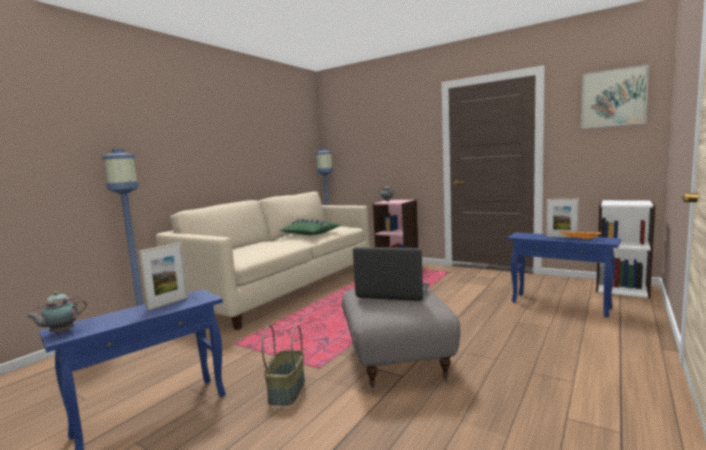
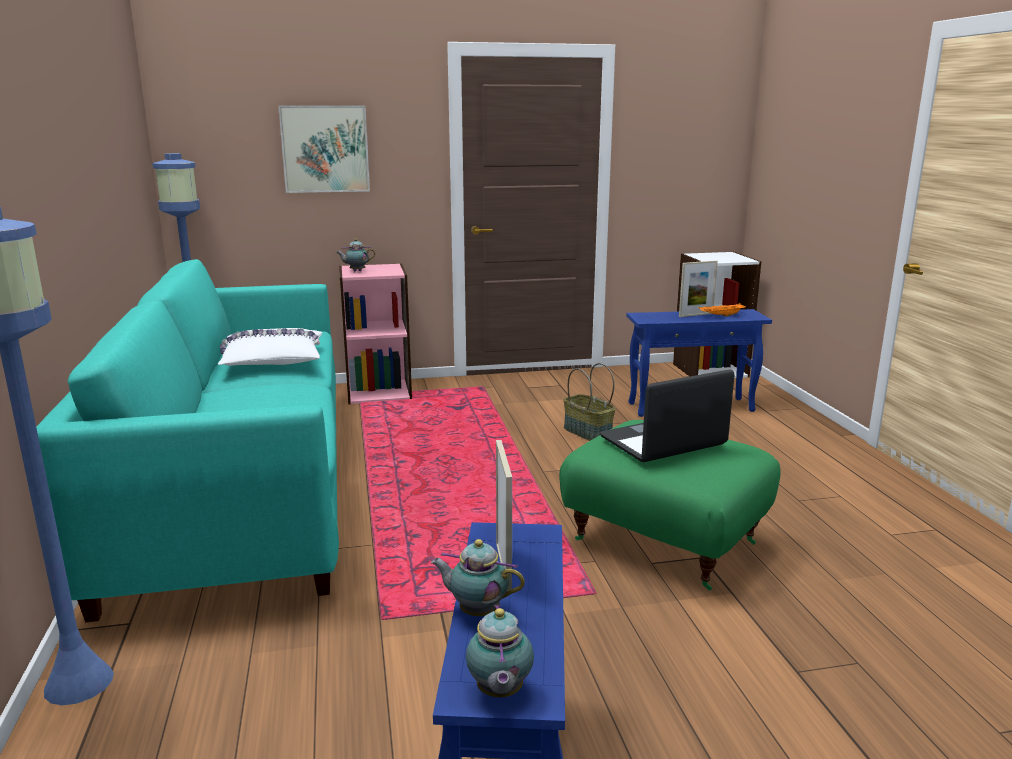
camera: 45 degrees left, 10 degrees up
beige sofa [156,192,370,330] -> turquoise sofa [36,259,339,622]
basket [262,325,305,406] -> basket moved to [563,363,615,441]
green pillow [280,219,341,235] -> white pillow [218,328,322,366]
grey ottoman [342,288,461,391] -> green ottoman [559,420,781,591]
picture [581,64,649,129] -> picture moved to [278,105,370,193]
none -> teapot [431,539,525,616]

